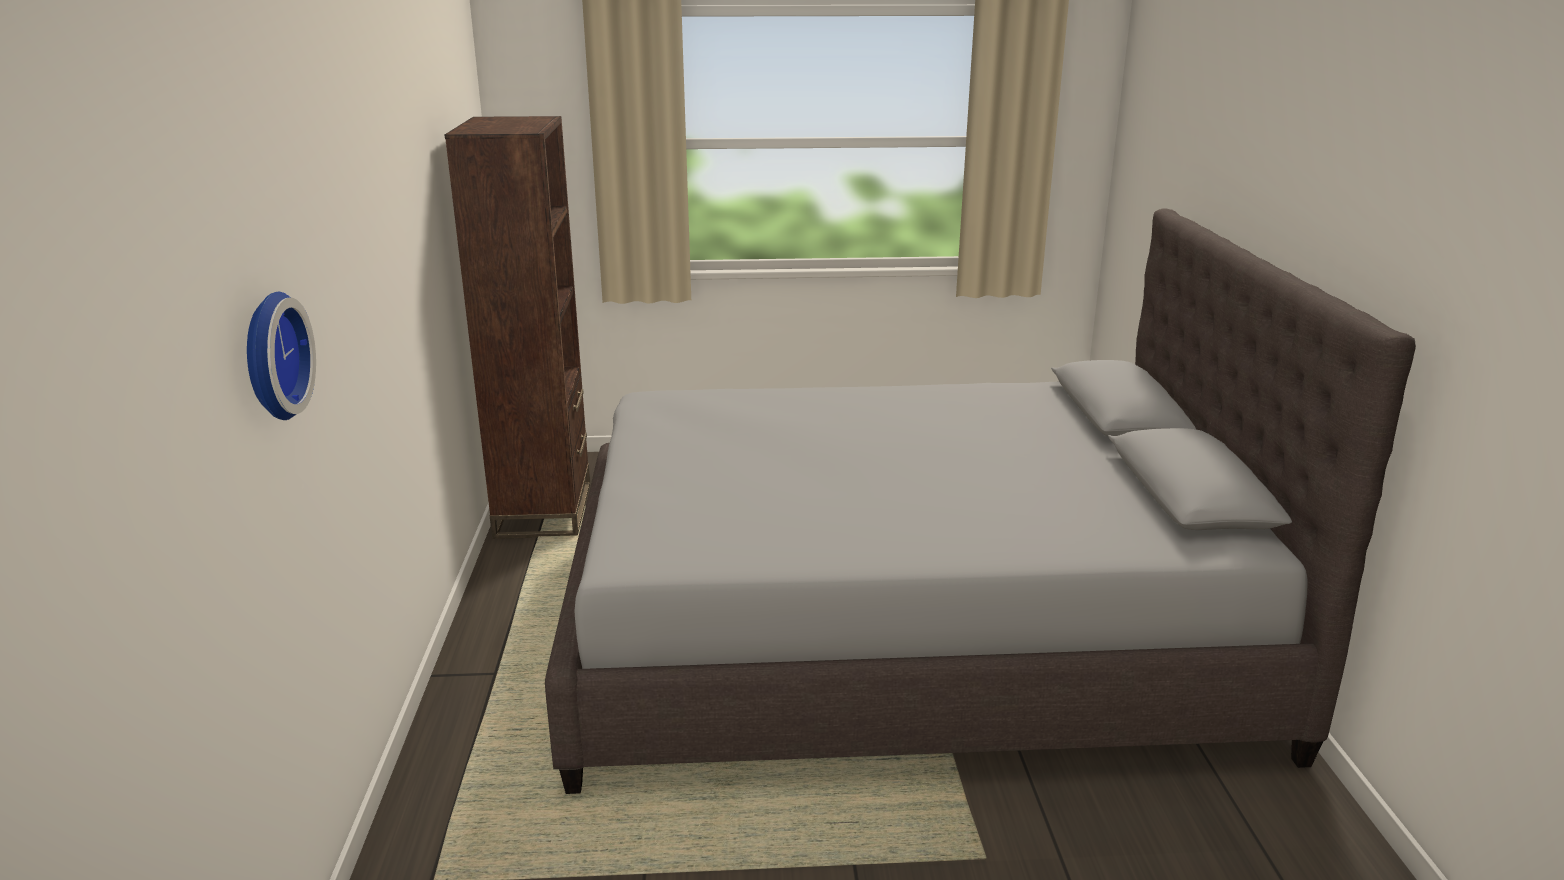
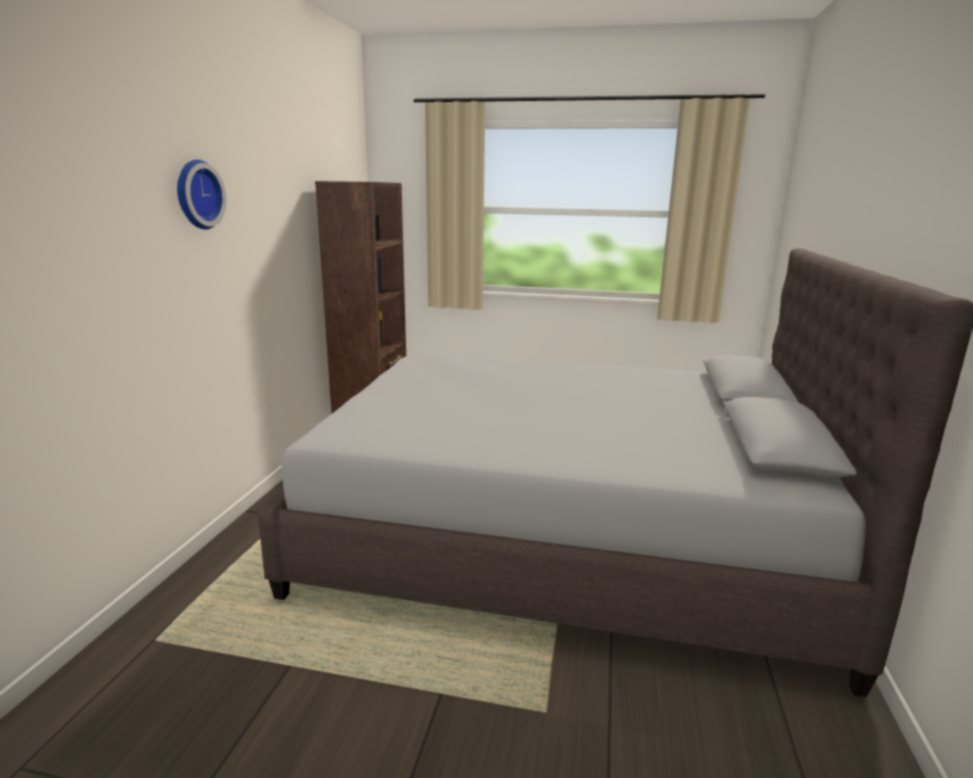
camera: 15 degrees right, 5 degrees down
wall clock [247,292,316,420] -> wall clock moved to [177,160,226,229]

